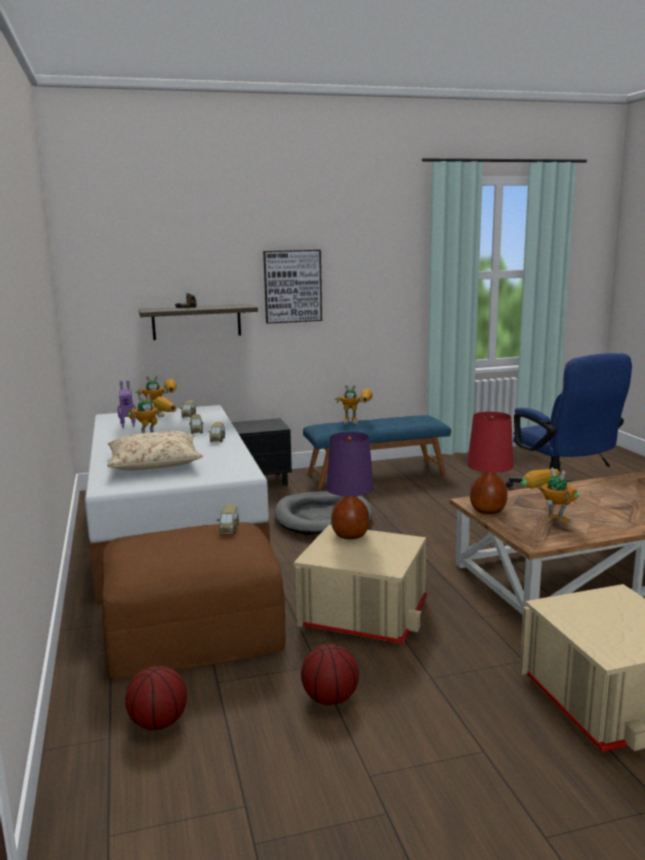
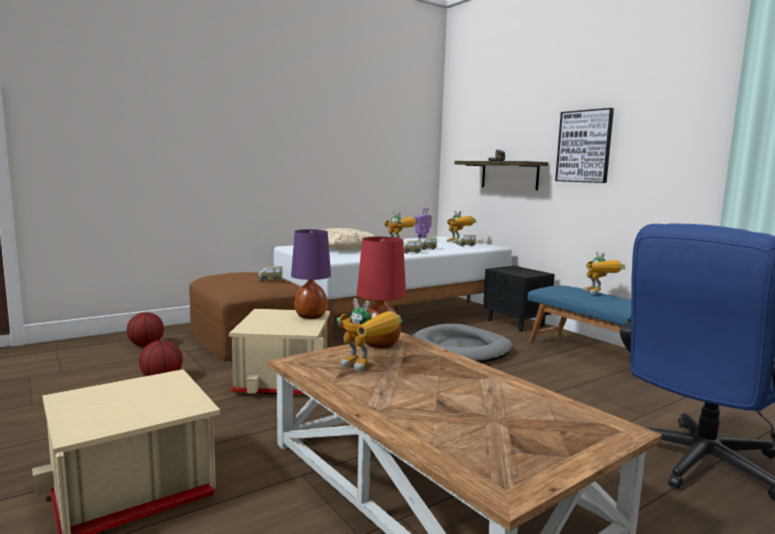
camera: 70 degrees right, 5 degrees down
toy robot [520,468,580,524] -> toy robot turned 90 degrees clockwise [337,298,402,372]

